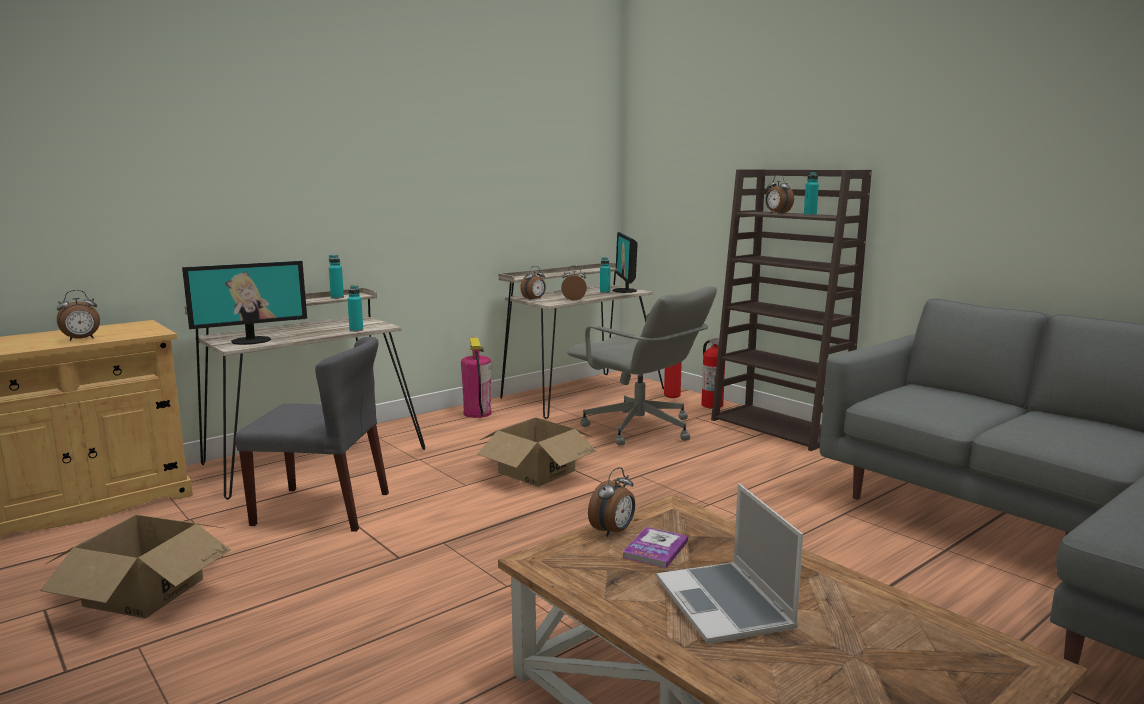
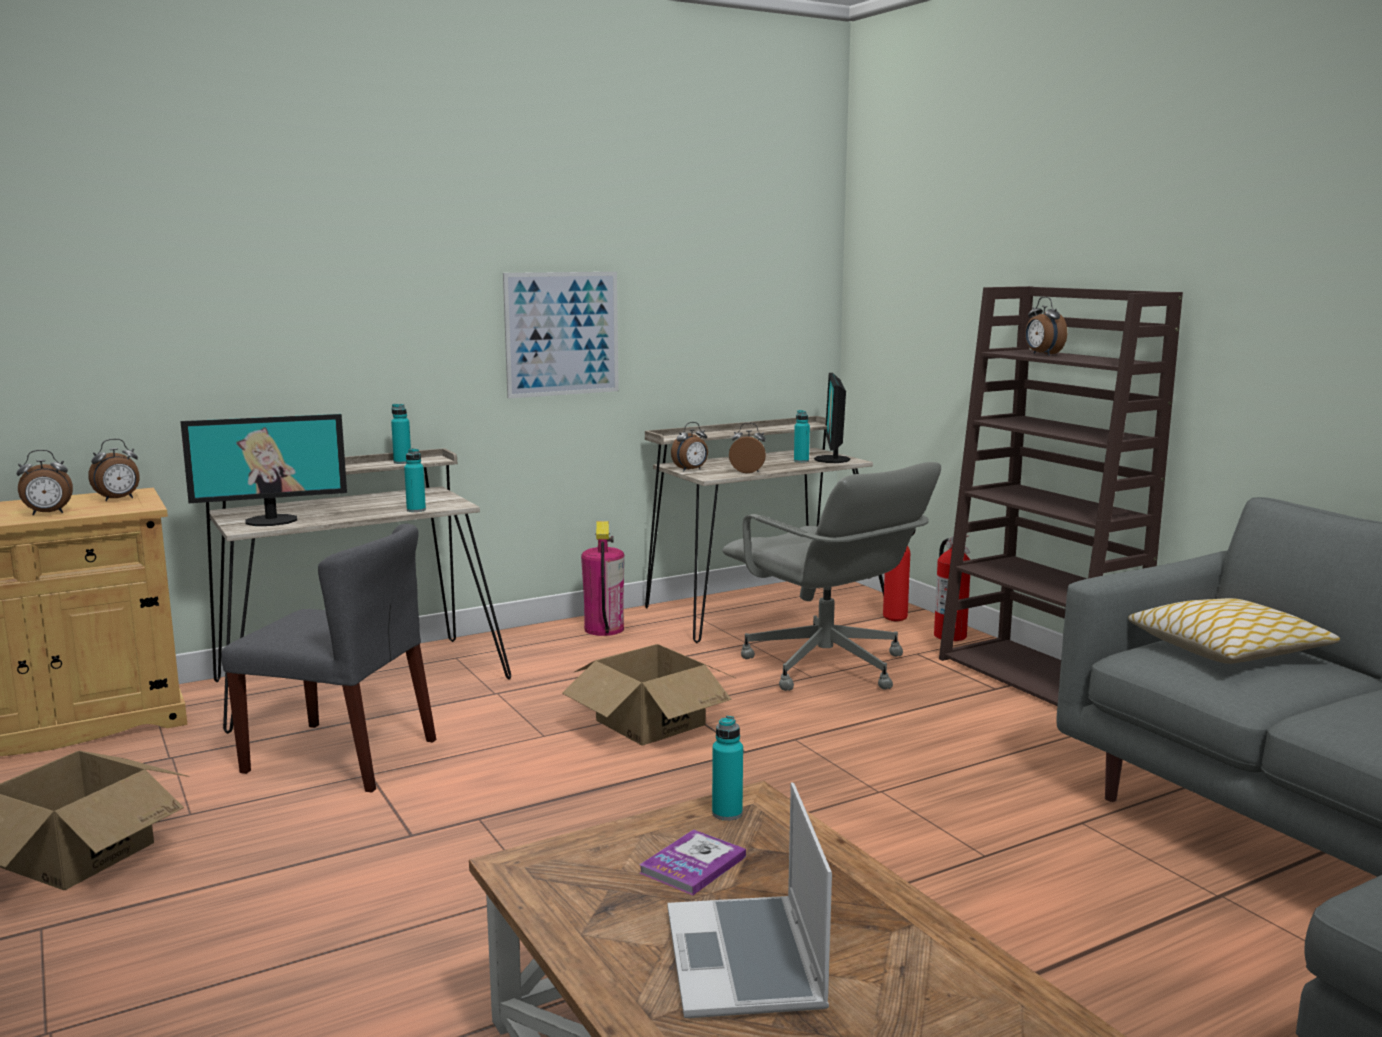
camera: 10 degrees right, 0 degrees up
alarm clock [588,467,635,537] -> alarm clock moved to [88,439,140,501]
turquoise bottle [804,172,819,216] -> turquoise bottle moved to [712,716,743,821]
none -> picture [503,272,619,398]
none -> pillow [1128,598,1340,664]

